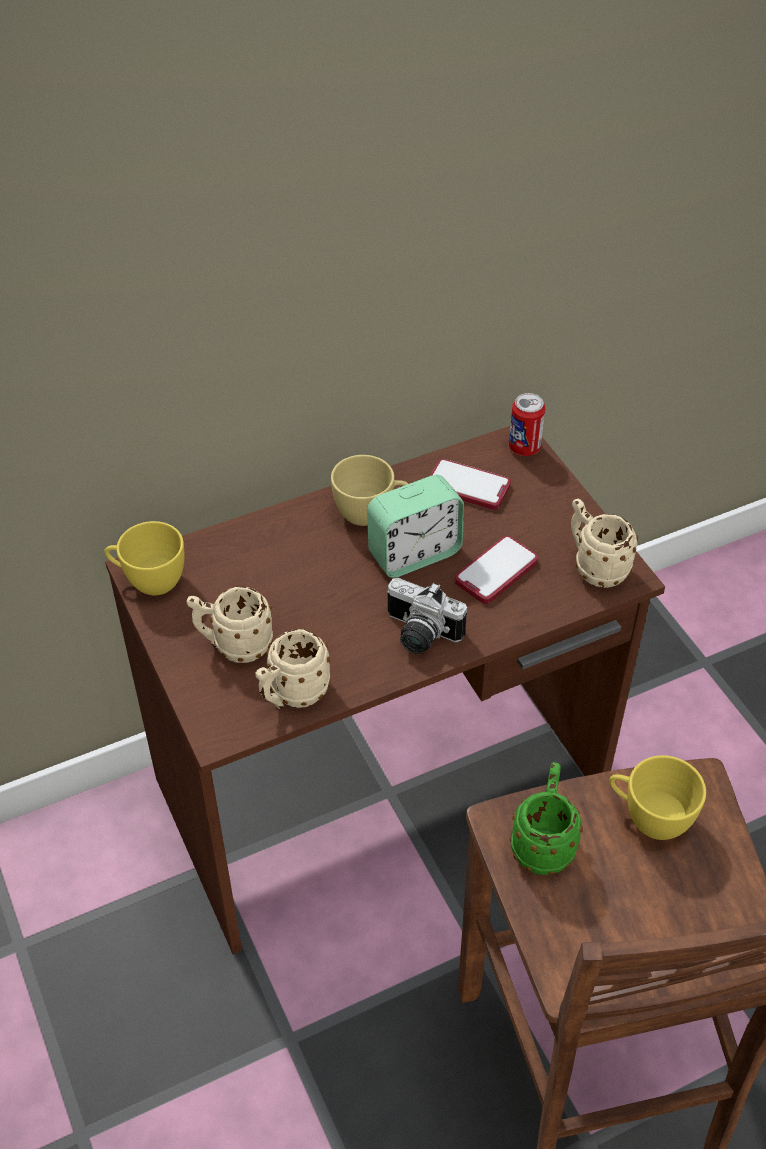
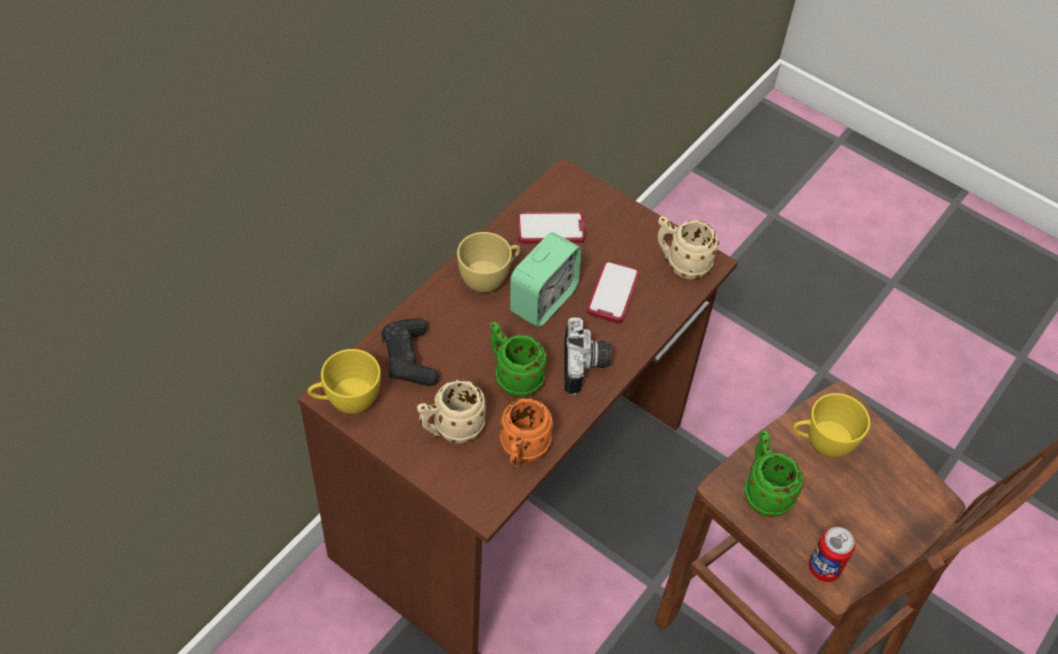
camera: 30 degrees left, 5 degrees up
beige mug [255,629,331,709] -> orange mug [500,398,553,468]
camera [387,577,467,654] -> camera turned 90 degrees counterclockwise [564,317,612,395]
can [509,393,545,456] -> can moved to [809,527,855,582]
none -> black game controller [381,318,439,386]
none -> green mug [490,322,548,398]

